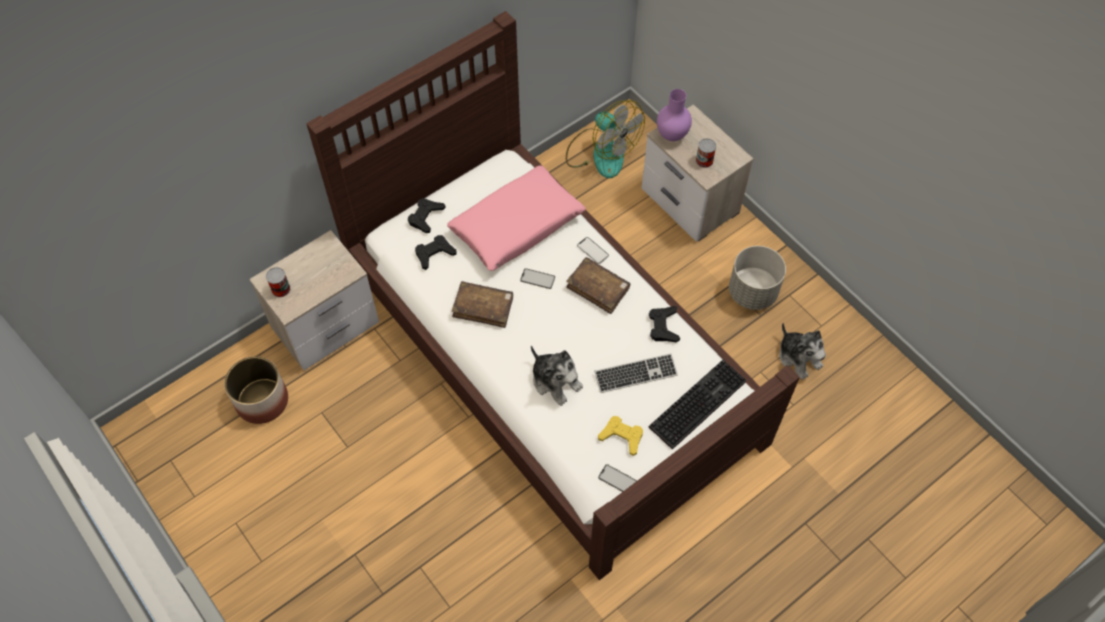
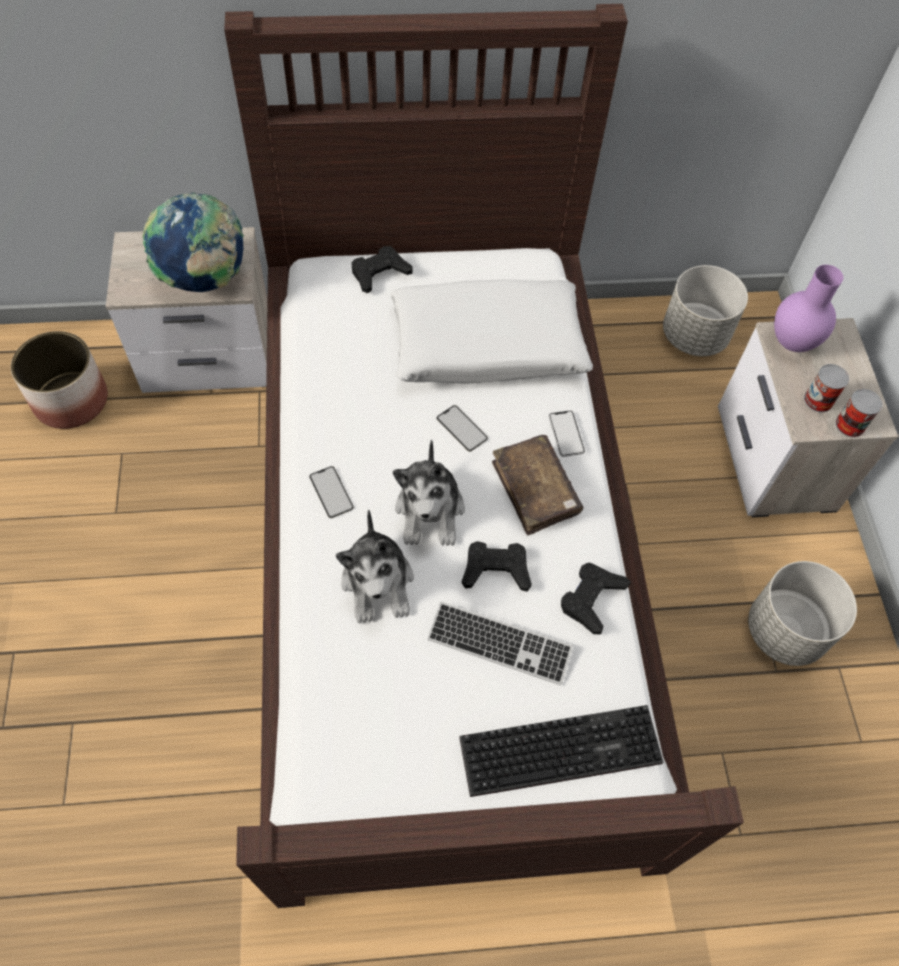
camera: 30 degrees right, 0 degrees up
can [266,267,291,297] -> can moved to [835,389,883,438]
black game controller [415,235,457,270] -> black game controller moved to [462,541,532,592]
pink pillow [447,165,586,271] -> white pillow [390,279,593,384]
brown book [452,281,513,328] -> none
fan [566,100,645,178] -> grey planter [663,265,748,356]
yellow game controller [598,416,643,456] -> none
phone [598,464,637,492] -> phone moved to [309,466,354,518]
plush toy [779,323,826,380] -> plush toy moved to [393,439,465,546]
none -> globe [142,192,244,292]

